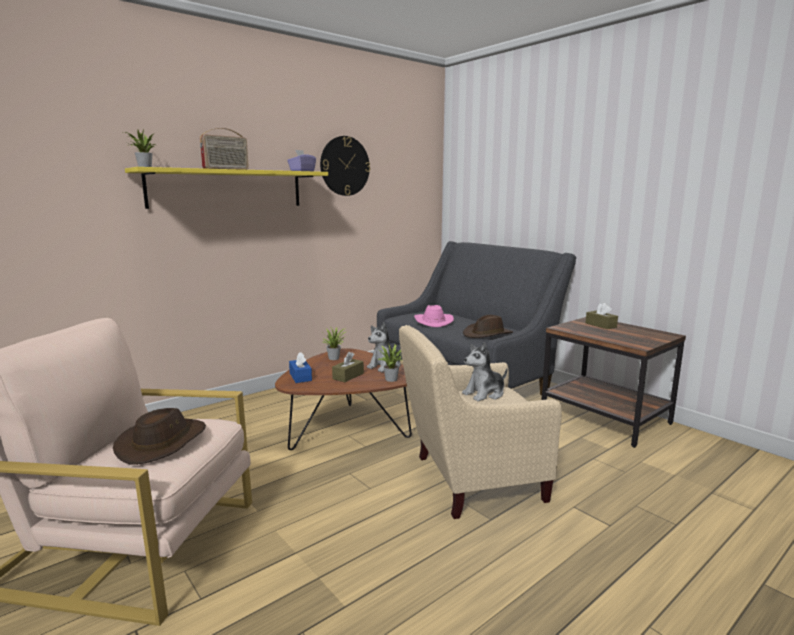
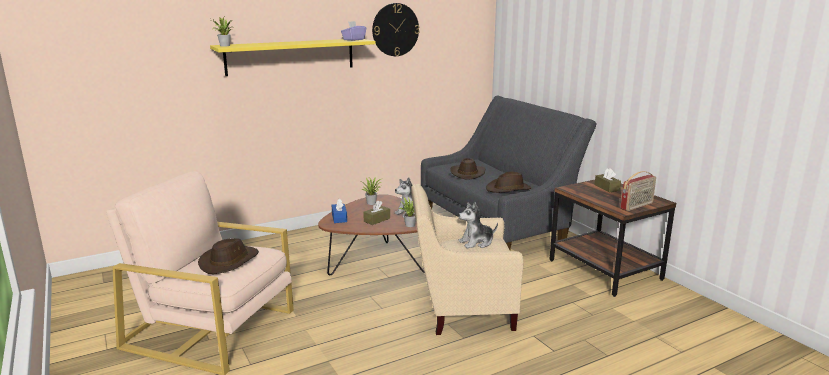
camera: 10 degrees right, 5 degrees up
radio [200,128,249,170] -> radio moved to [620,171,656,211]
pink hat [414,305,454,327] -> brown hat [450,158,485,180]

